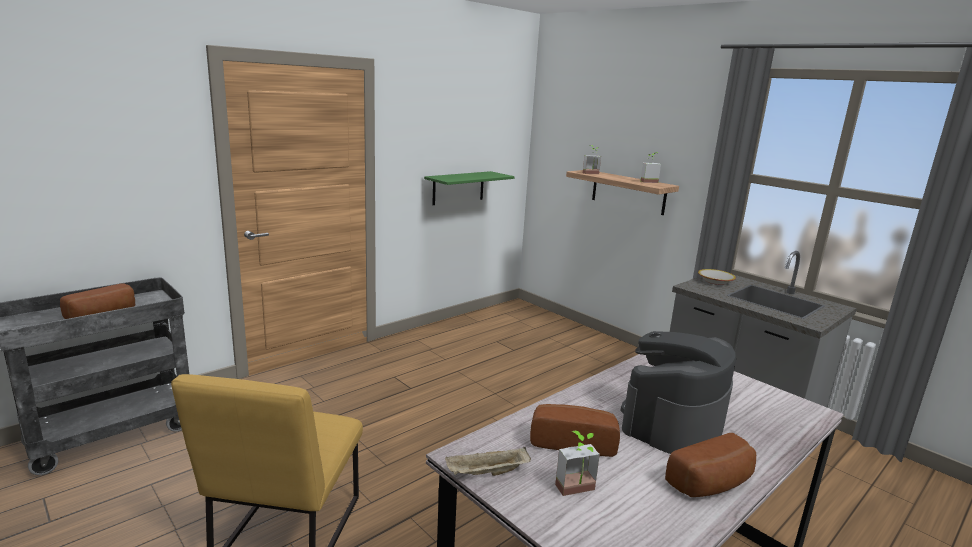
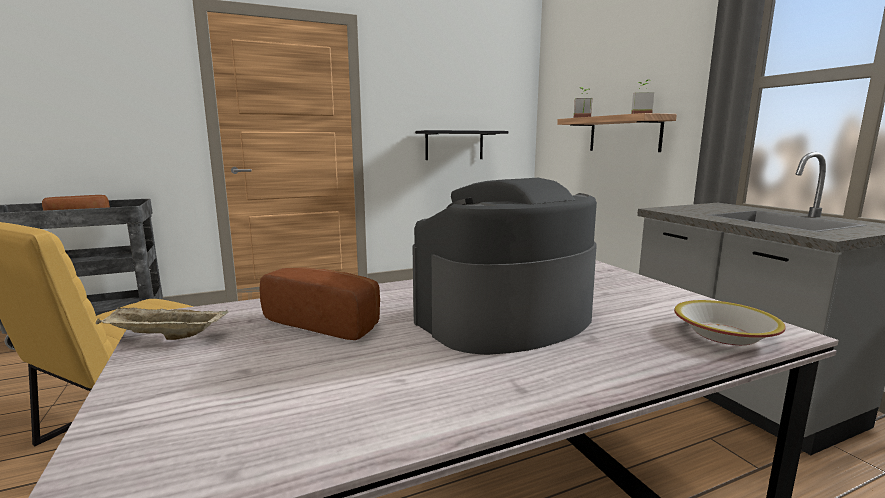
camera: 20 degrees right, 5 degrees down
green shelf [424,171,515,205] -> black shelf [415,130,508,160]
potted plant [555,431,600,496] -> none
bread [665,433,756,497] -> none
bowl [698,269,736,285] -> bowl moved to [674,300,786,345]

